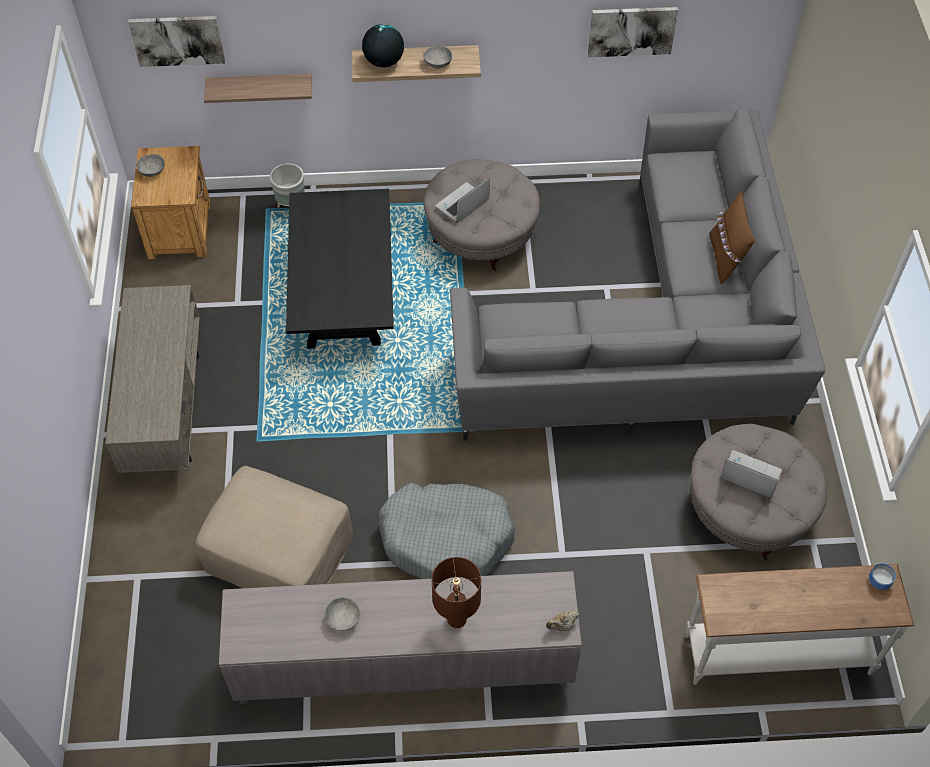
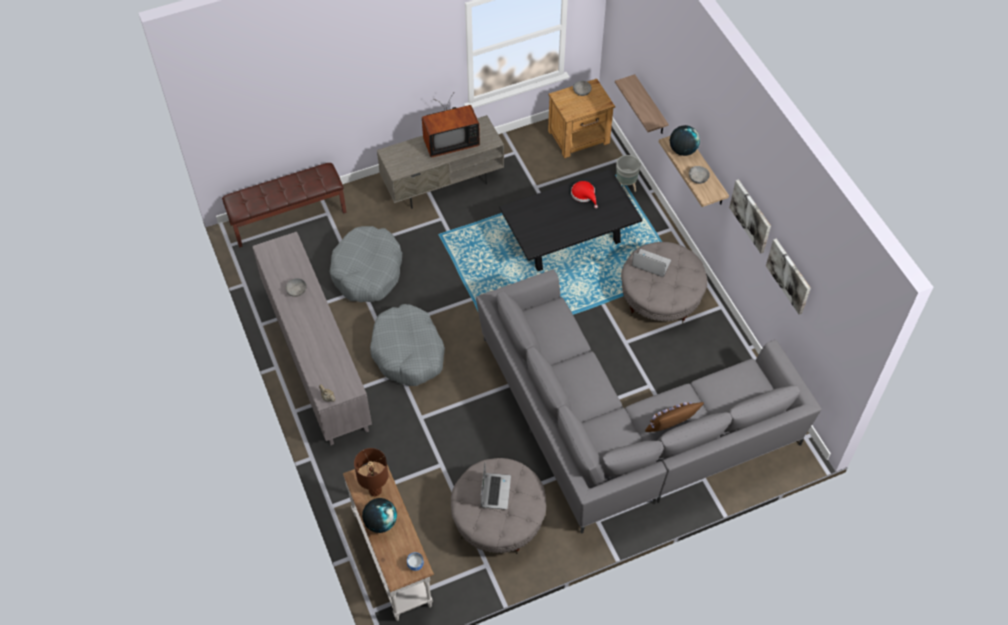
camera: 70 degrees right, 0 degrees up
picture [128,16,225,67] -> picture moved to [729,179,771,254]
beige ottoman [196,466,353,588] -> grey dog bed [330,226,402,302]
brown table lamp [432,557,481,628] -> brown table lamp moved to [354,448,388,496]
none -> brown bench [222,163,346,248]
none -> globe [362,498,397,533]
none -> television [422,91,480,157]
none -> red hat [571,181,598,208]

